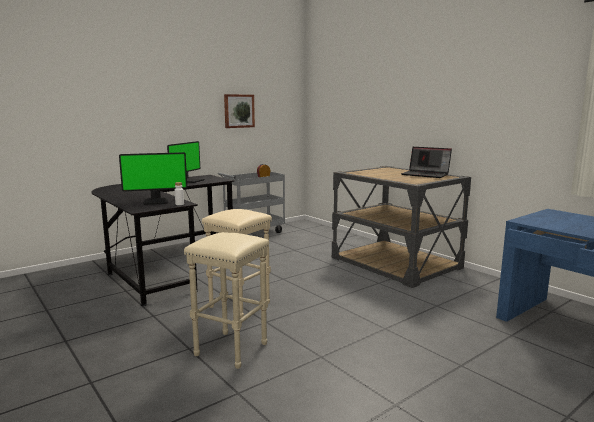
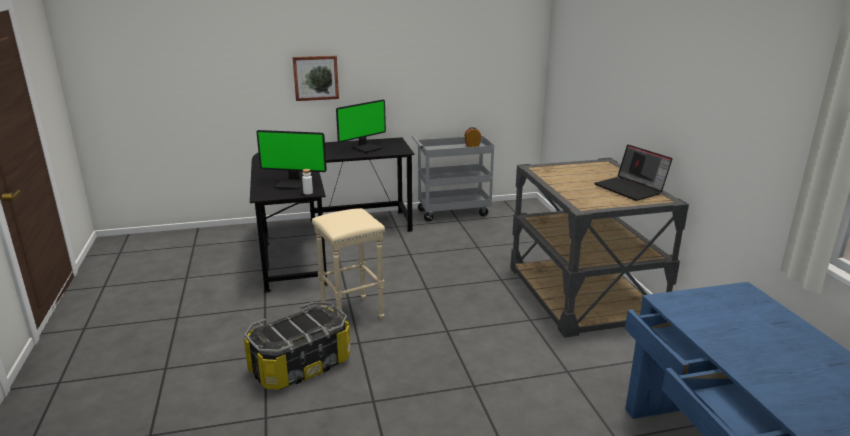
camera: 25 degrees right, 10 degrees up
beige stool [184,232,269,369] -> storage box [244,302,351,390]
picture [224,94,255,128] -> picture moved to [293,55,339,101]

